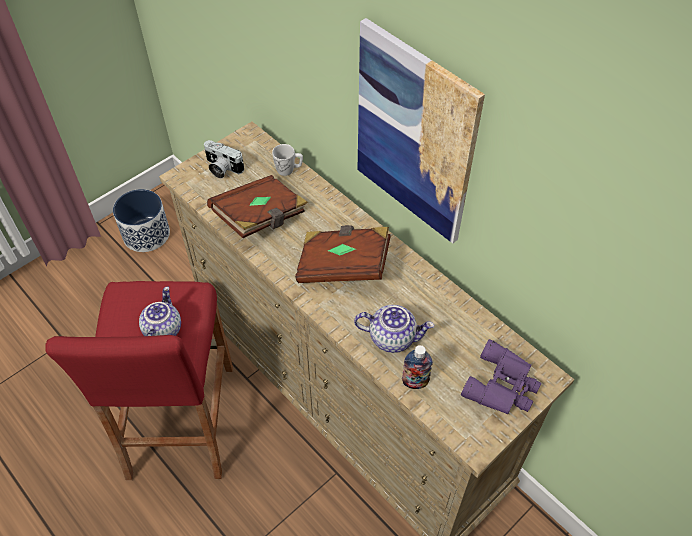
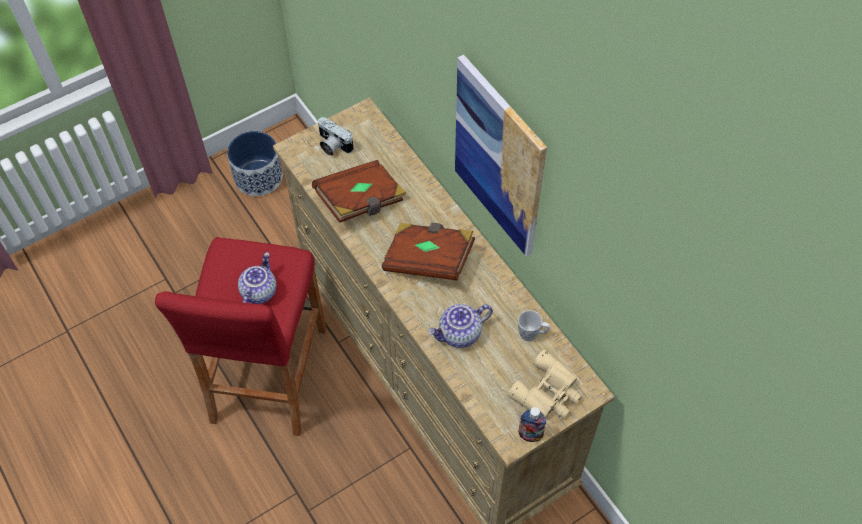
camera: 10 degrees right, 5 degrees up
white mug [272,144,303,176] -> white mug moved to [518,310,550,341]
teapot [354,305,434,353] -> teapot turned 135 degrees clockwise [428,304,493,348]
bottle [402,345,433,389] -> bottle moved to [518,407,546,442]
purple binoculars [461,339,541,414] -> beige binoculars [507,349,582,419]

